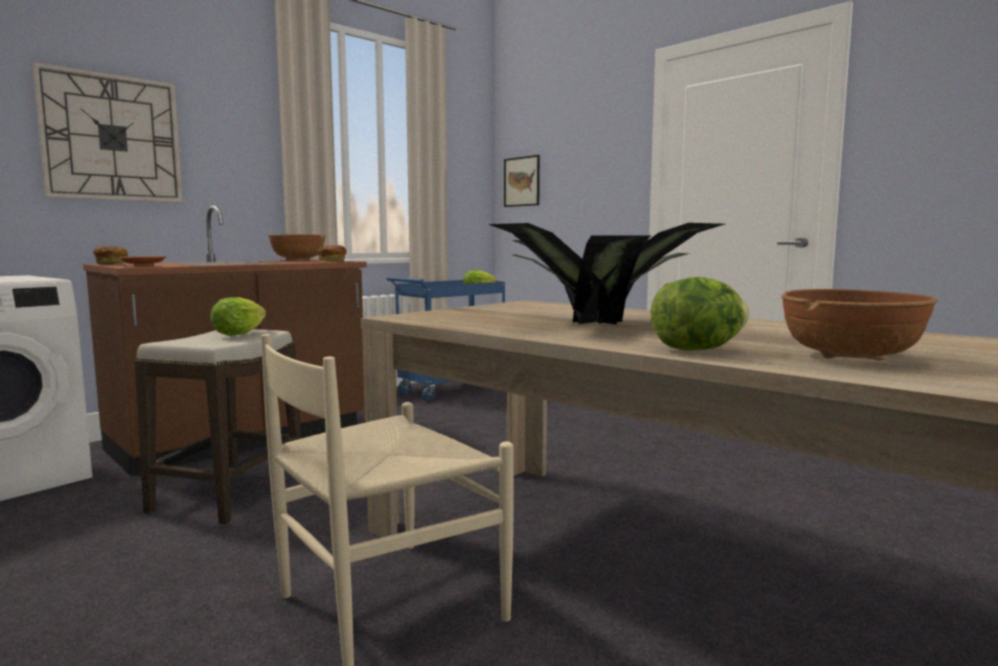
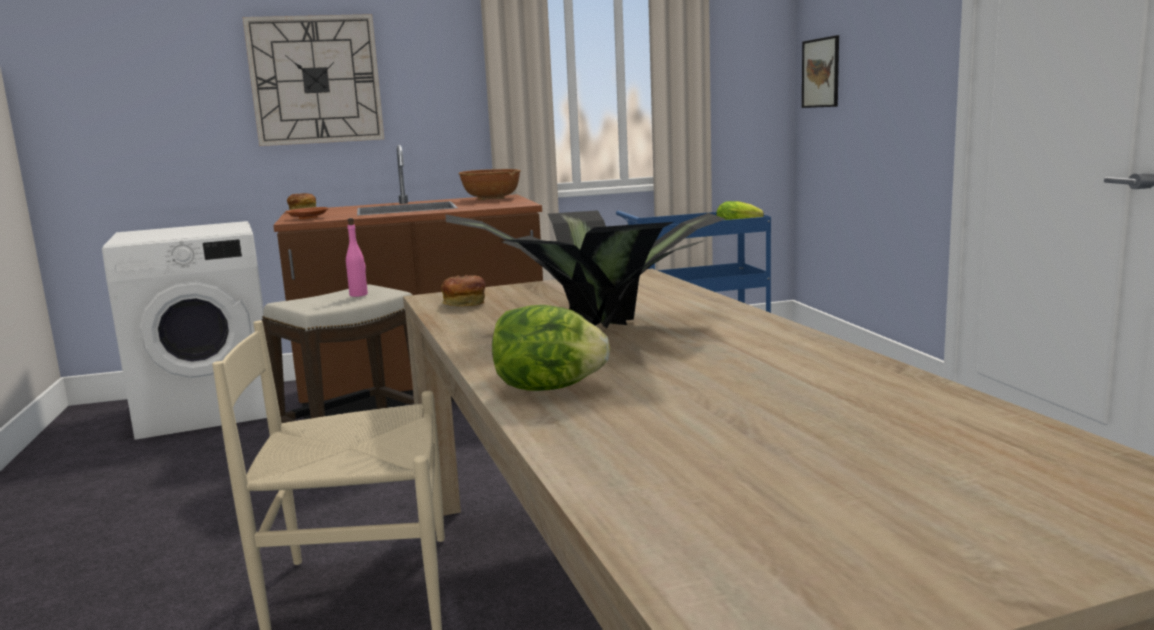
camera: 30 degrees right, 5 degrees up
lettuce [210,297,266,336] -> pink bottle [346,218,368,297]
bread [318,245,347,262] -> bread moved to [441,275,485,307]
brown bowl [781,289,938,360] -> none

